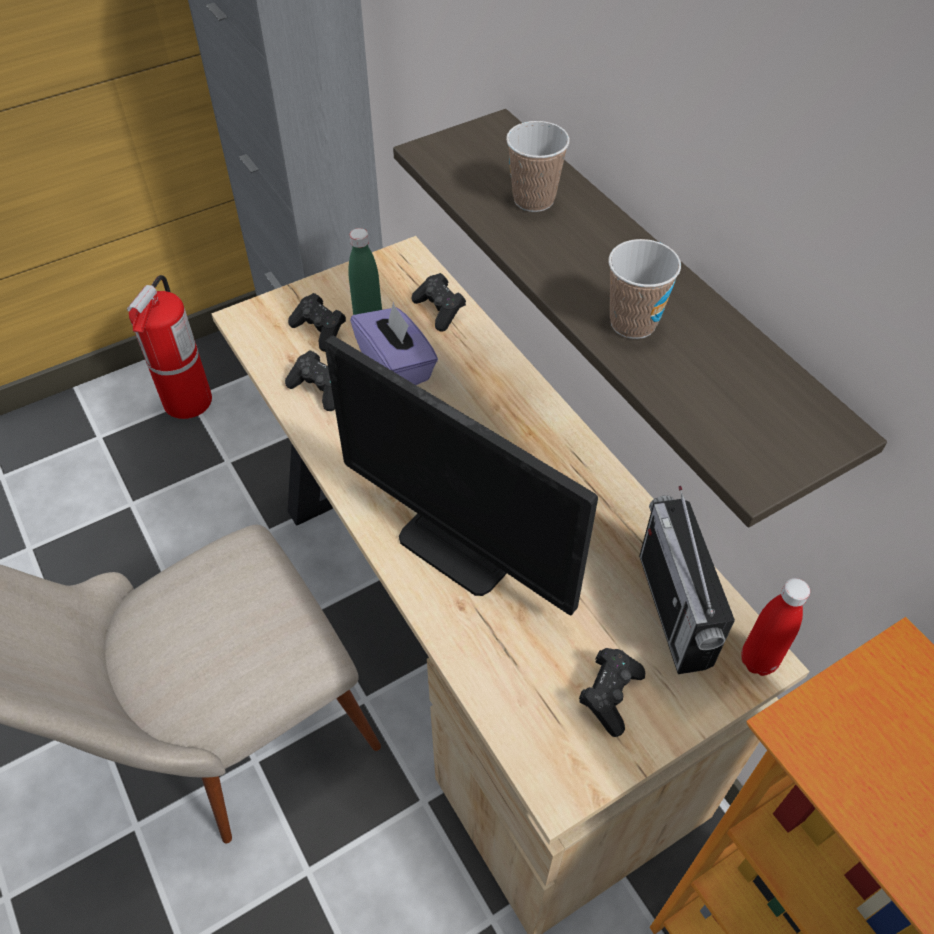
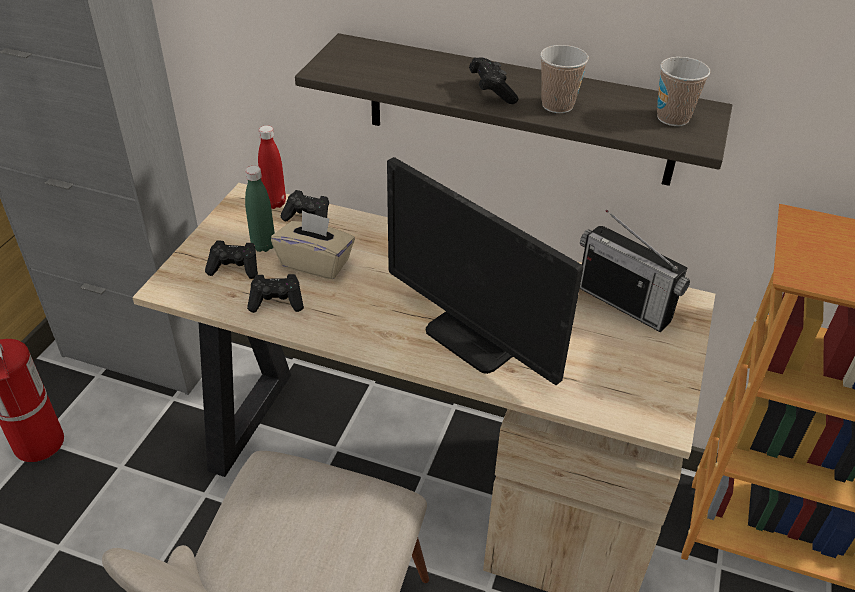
camera: 40 degrees left, 10 degrees down
monitor [324,335,598,615] -> monitor turned 45 degrees clockwise [387,157,583,385]
purple tissue box [350,302,438,385] -> beige tissue box [271,210,355,280]
cup [506,121,570,212] -> cup moved to [657,57,710,126]
black game controller [579,648,645,737] -> black game controller moved to [469,57,518,104]
red bottle [741,578,810,676] -> red bottle moved to [258,125,286,209]

